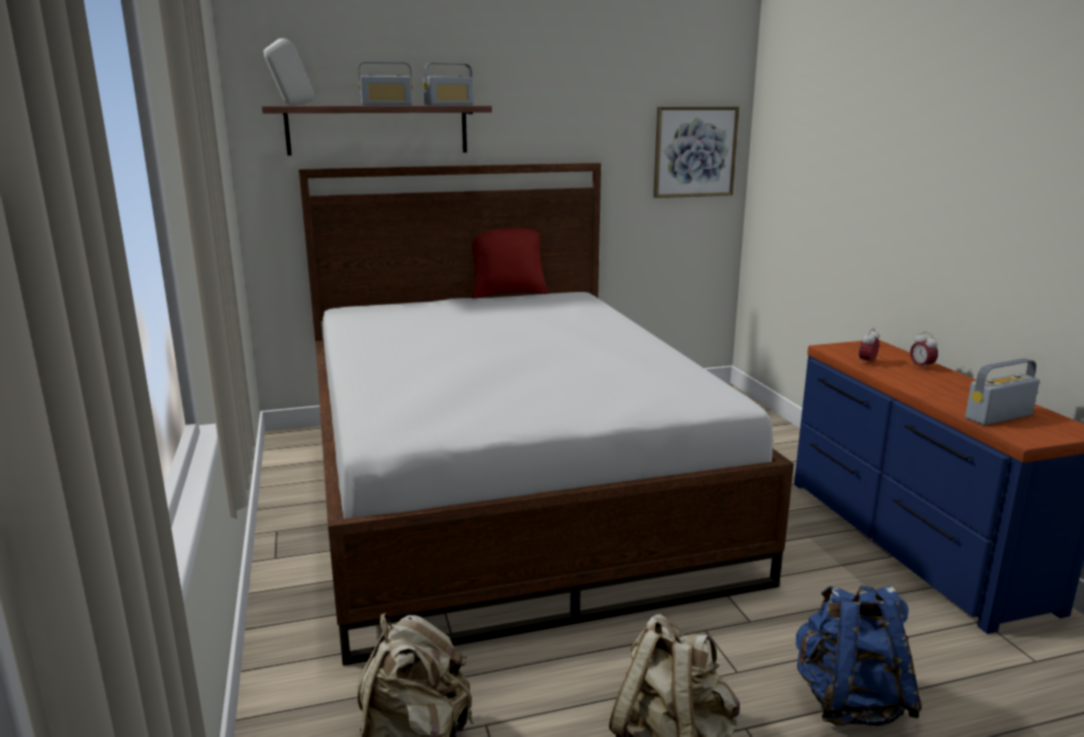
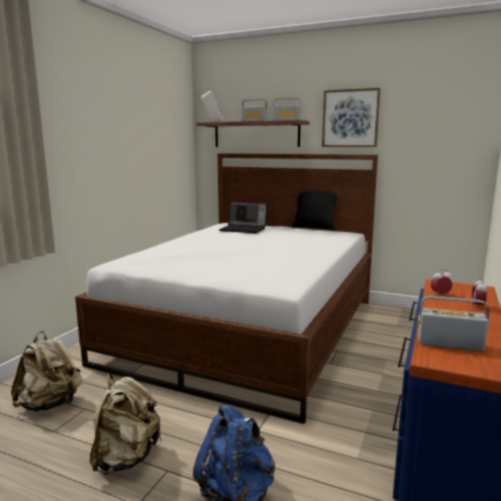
camera: 40 degrees right, 5 degrees down
red pillow [472,228,548,298] -> black pillow [292,191,337,231]
picture [653,106,739,198] -> picture moved to [322,88,381,147]
none -> laptop [219,201,267,233]

